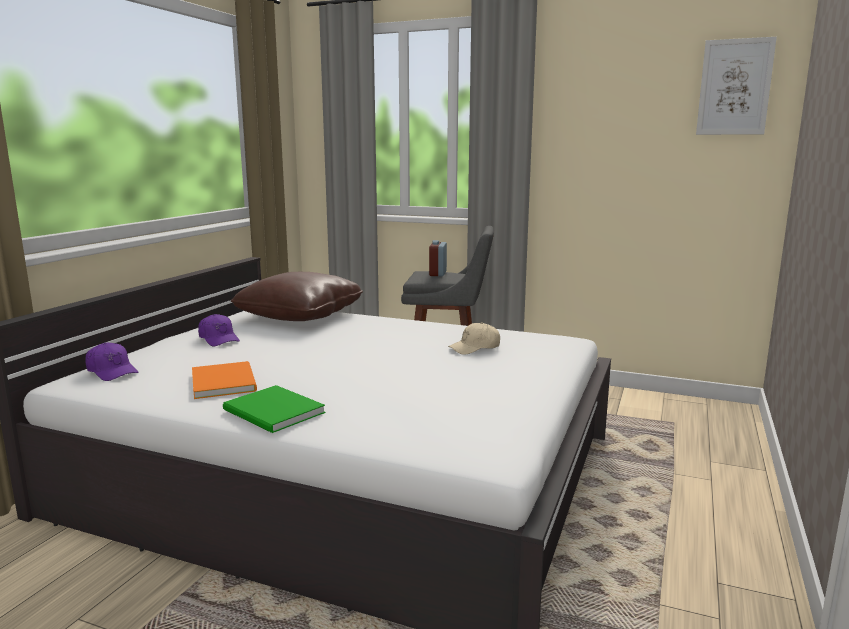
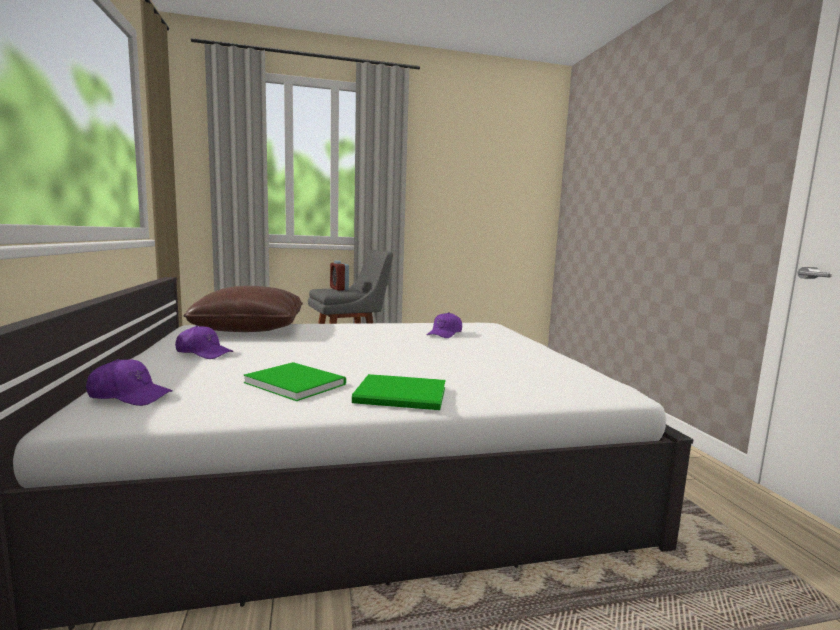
camera: 35 degrees left, 5 degrees down
orange book [192,361,257,399] -> green book [243,362,346,401]
beige cap [448,322,500,355] -> purple cap [427,312,462,338]
picture [696,37,777,135] -> none

